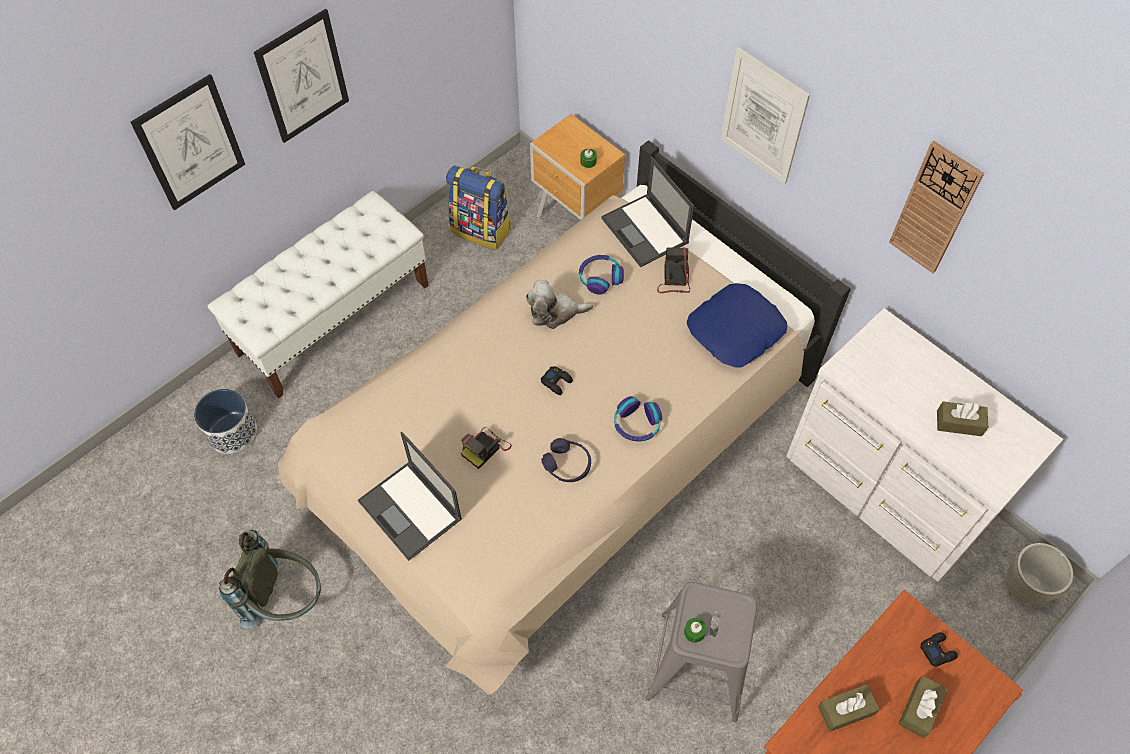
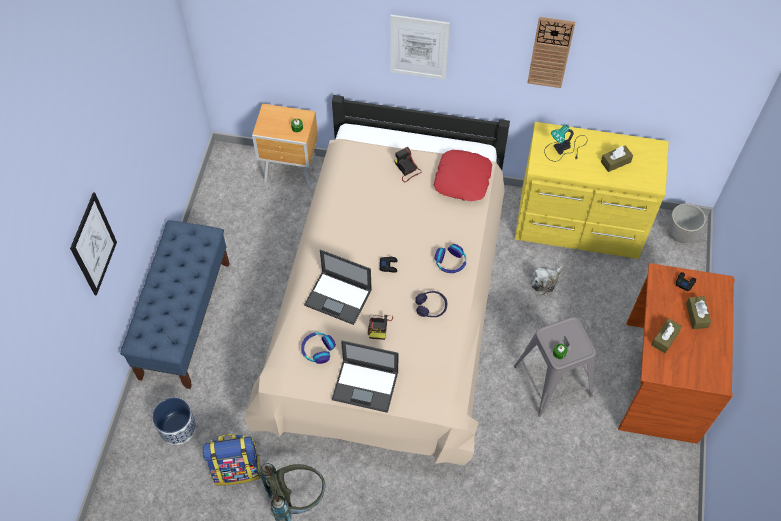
camera: 35 degrees left, 0 degrees up
white bench [208,191,429,398] -> blue bench [120,220,230,389]
picture [254,9,349,143] -> none
backpack [446,165,511,250] -> backpack moved to [203,434,260,486]
plush toy [526,280,593,329] -> plush toy moved to [532,266,564,295]
headphones [579,255,624,295] -> headphones moved to [301,333,336,364]
laptop [601,157,694,267] -> laptop moved to [304,249,372,325]
blue pillow [687,283,787,368] -> red pillow [434,150,492,201]
white dresser [786,308,1063,582] -> yellow dresser [515,122,669,259]
none -> table lamp [544,125,587,162]

